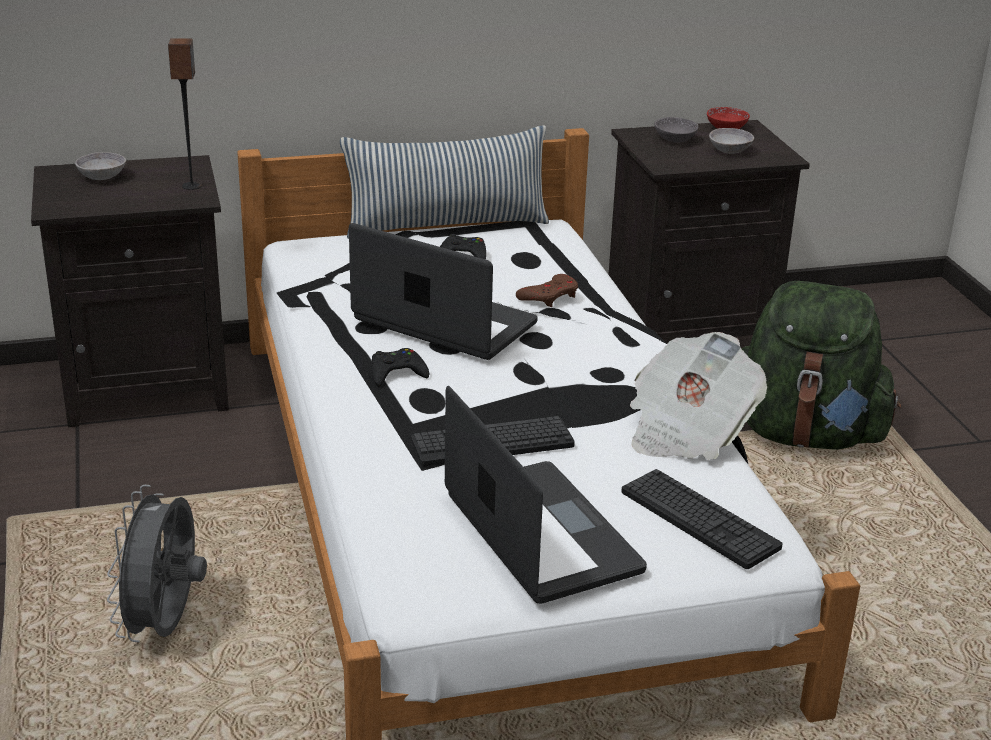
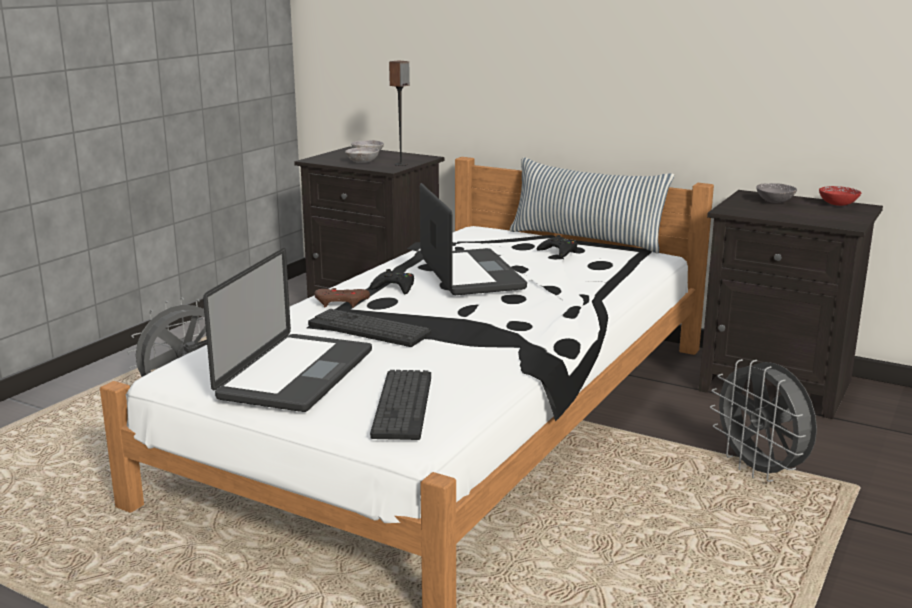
camera: 45 degrees right, 10 degrees down
brown game controller [516,274,578,307] -> brown game controller moved to [314,288,370,308]
newspaper [630,332,767,460] -> none
grey bowl [709,128,754,154] -> grey bowl moved to [345,147,379,163]
green backpack [741,281,901,450] -> grey fan [710,359,817,482]

